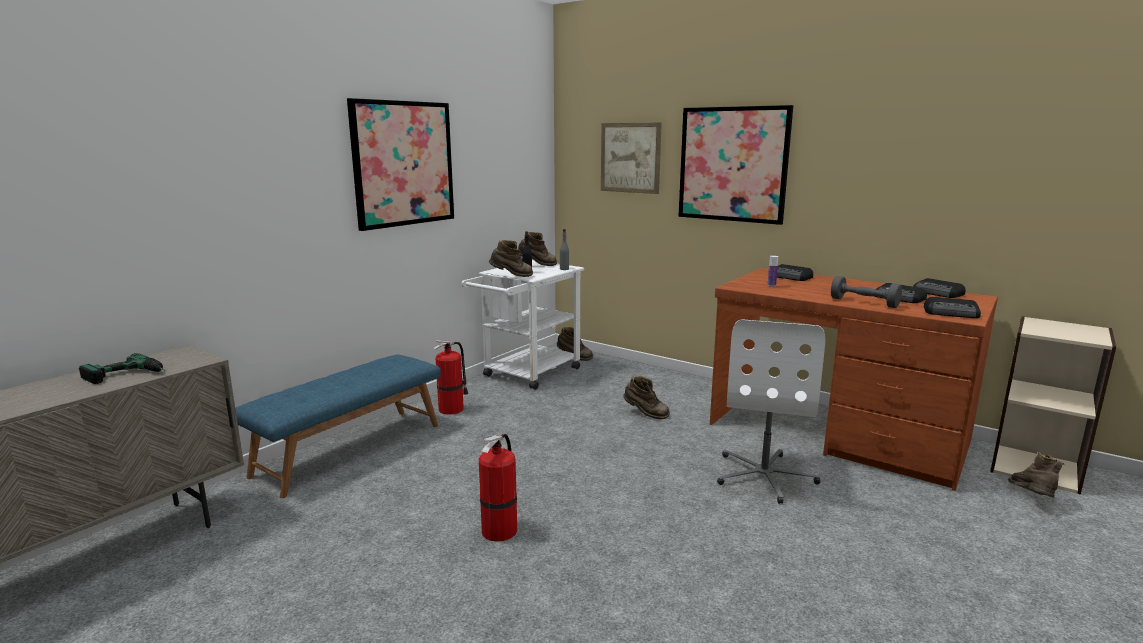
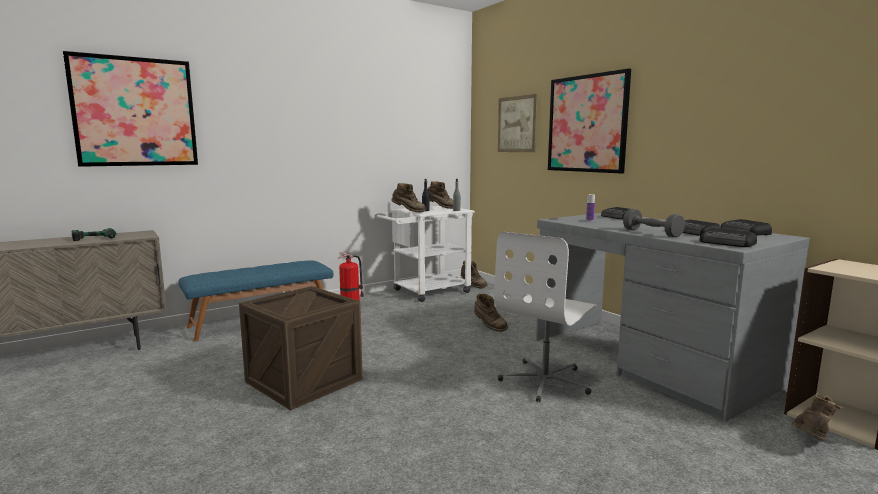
camera: 20 degrees right, 5 degrees down
picture [347,98,454,231] -> picture moved to [63,51,198,167]
fire extinguisher [479,434,517,542] -> crate [239,286,363,411]
brown desk [710,268,998,491] -> grey desk [536,213,810,422]

